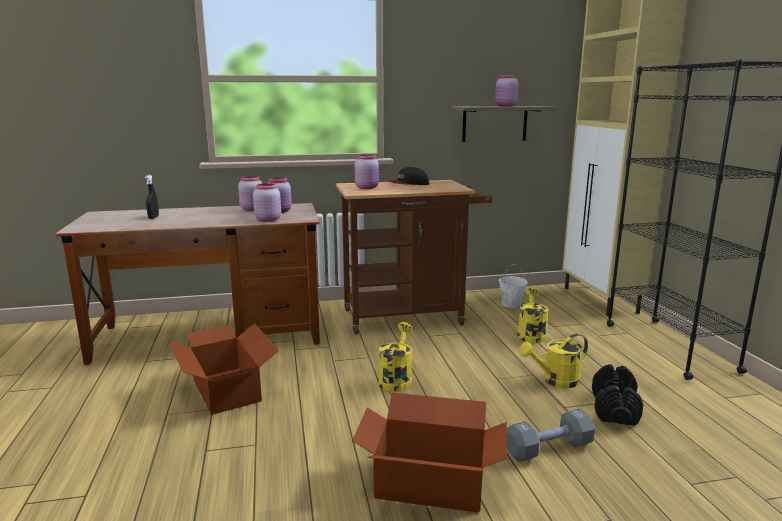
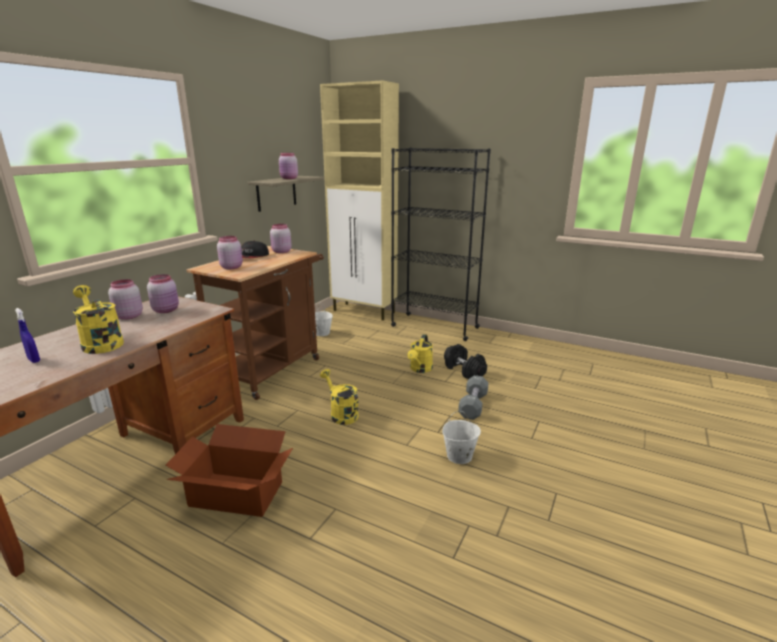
camera: 50 degrees left, 5 degrees up
black spray bottle [145,175,159,219] -> blue spray bottle [15,308,40,363]
pink jar [253,183,281,222] -> pink jar moved to [270,224,292,253]
cardboard box [352,393,507,513] -> white bucket [442,411,481,464]
yellow watering can [517,287,549,343] -> yellow watering can moved to [73,285,124,354]

